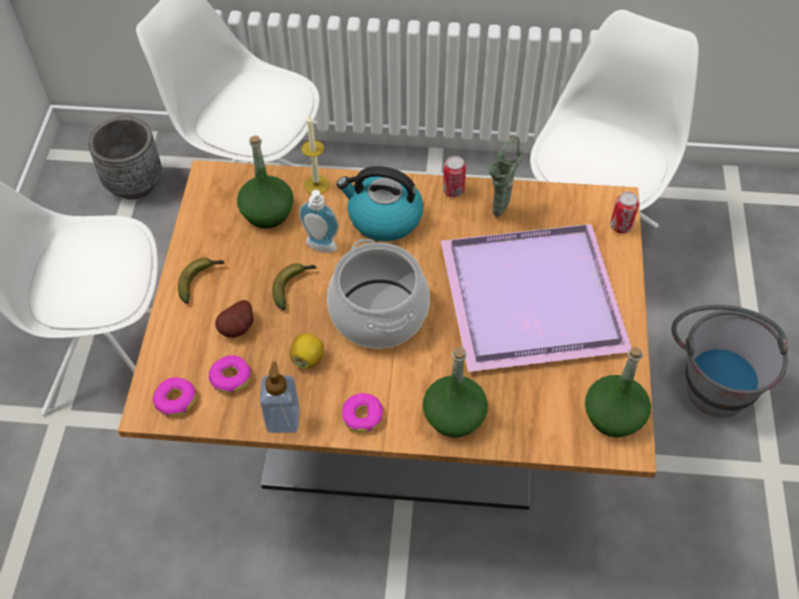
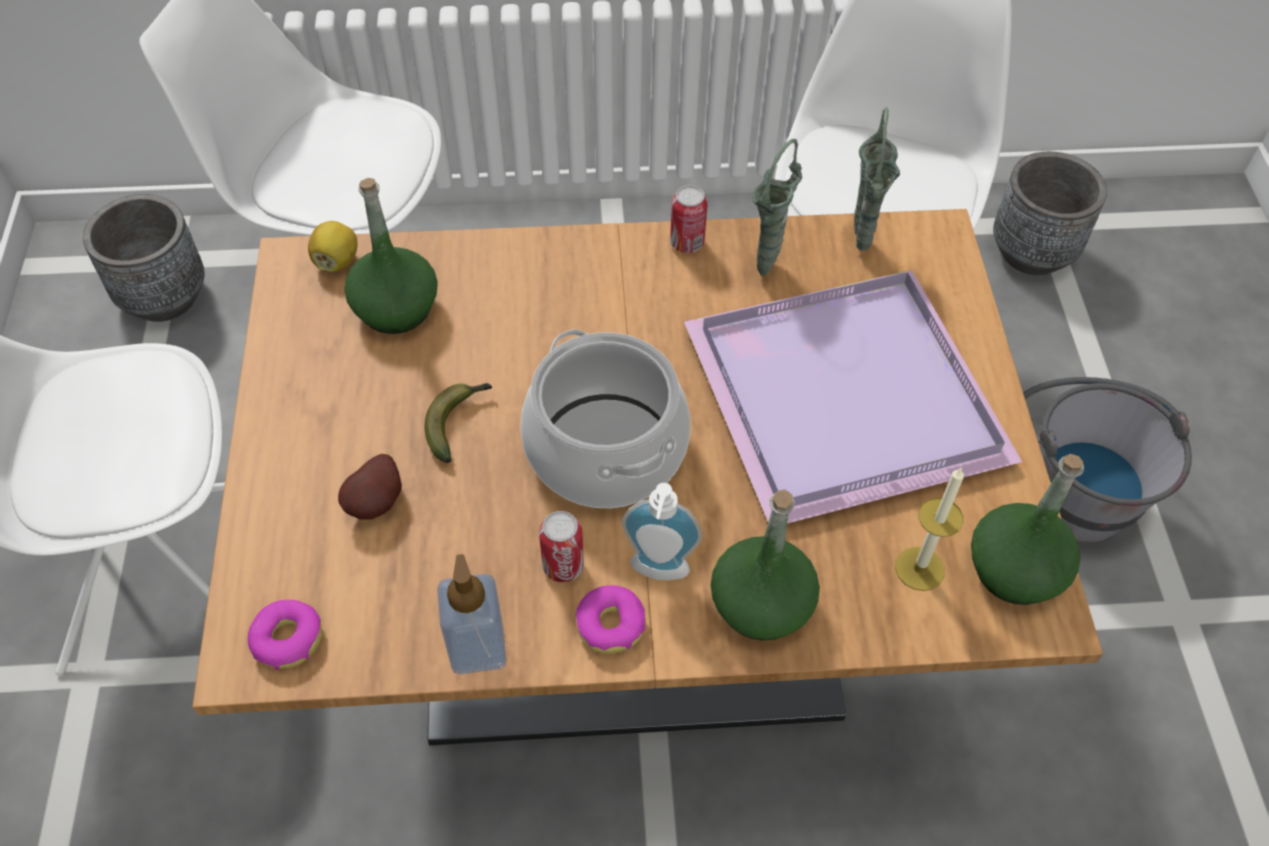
camera: 10 degrees left, 0 degrees up
banana [178,258,225,304] -> none
donut [209,355,251,393] -> none
lemon [290,333,324,369] -> lemon moved to [308,221,357,272]
soap dispenser [298,190,339,252] -> soap dispenser moved to [622,483,702,580]
candle [301,115,330,194] -> candle moved to [895,468,964,591]
kettle [336,166,423,241] -> none
can [610,192,639,234] -> can moved to [539,511,584,582]
none -> green vase [854,107,900,251]
none -> grey planter [993,152,1107,275]

